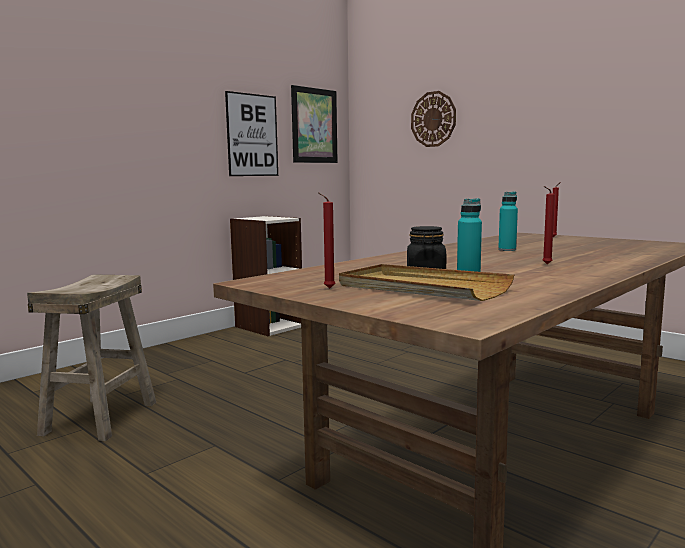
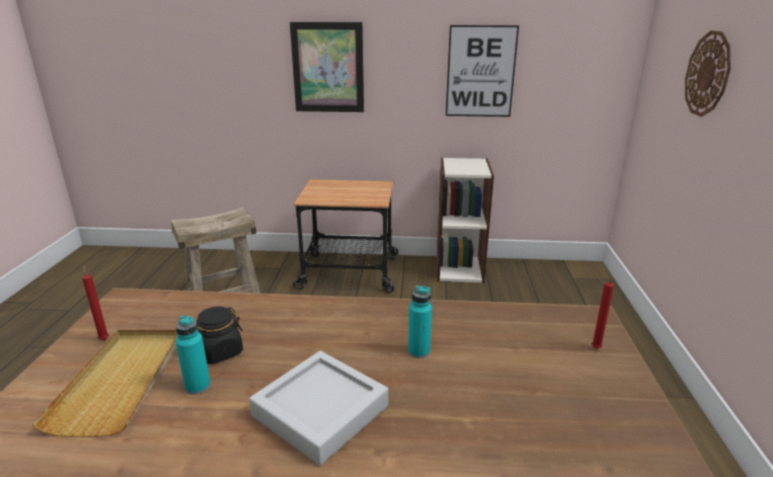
camera: 50 degrees right, 15 degrees up
picture [291,85,338,163] -> picture moved to [290,22,364,112]
red candle [543,186,555,264] -> grey tray [249,351,388,465]
none -> cart [293,180,398,293]

